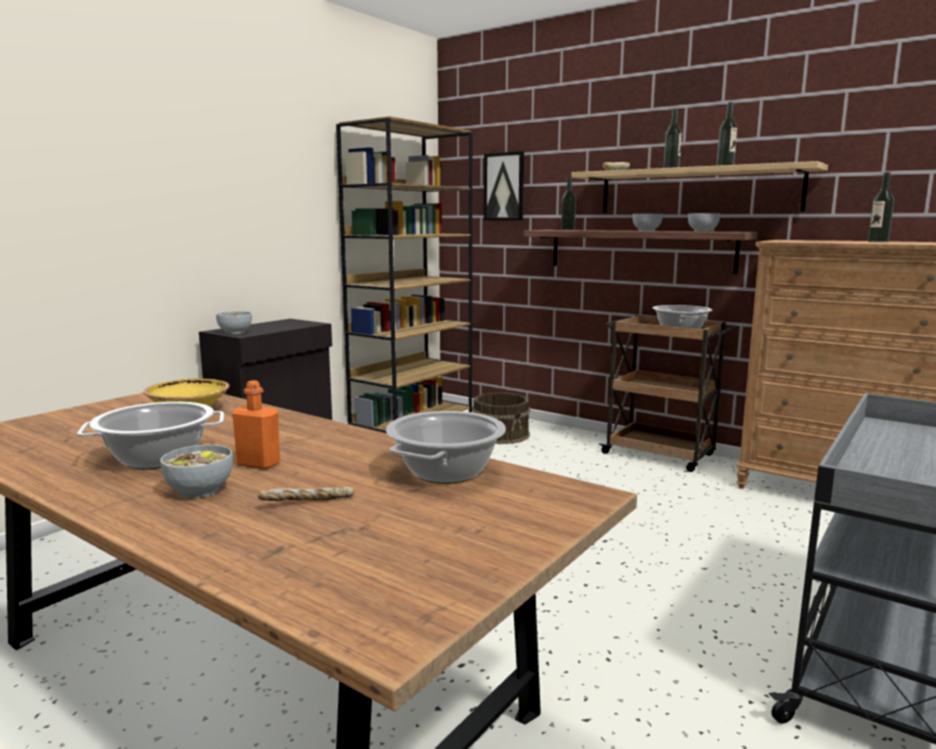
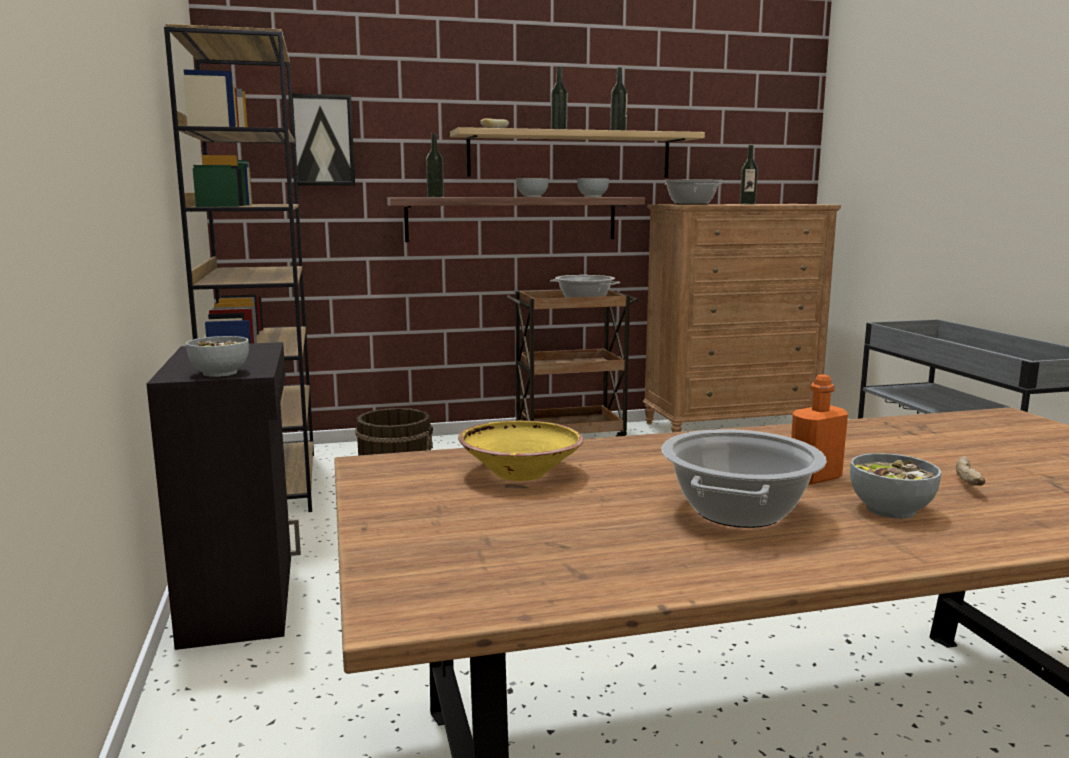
camera: 50 degrees left, 0 degrees up
cooking pot [386,411,506,484] -> cooking pot moved to [662,180,723,205]

